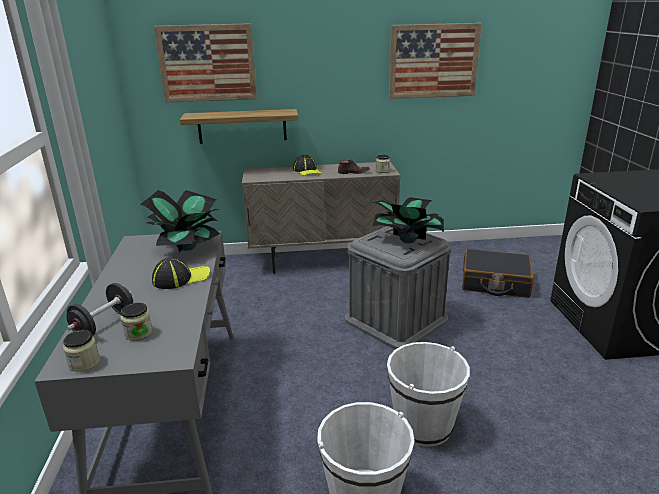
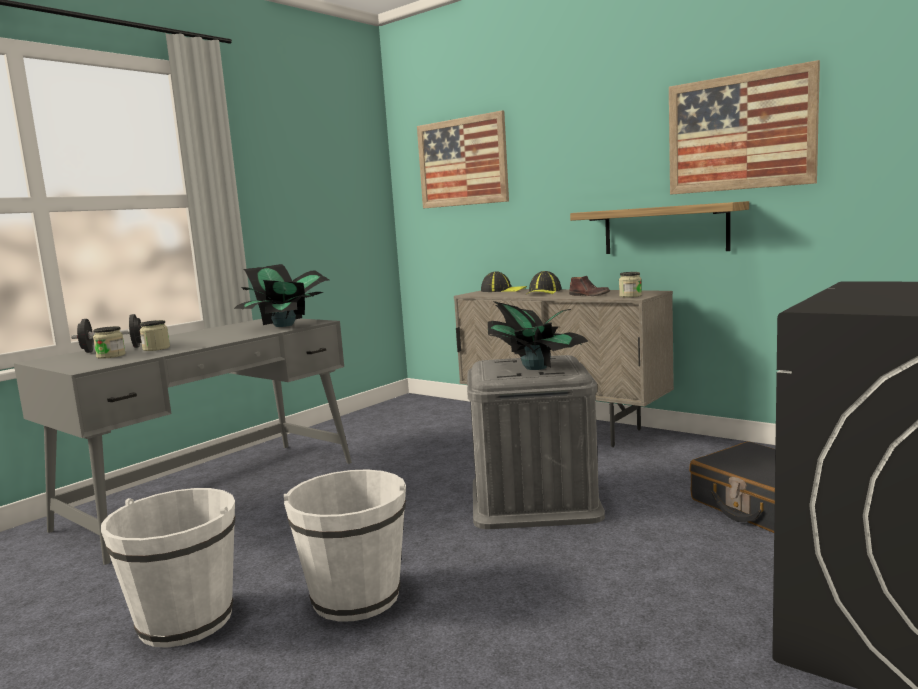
camera: 45 degrees right, 15 degrees down
jar [63,330,100,372] -> jar moved to [139,320,170,351]
cap [152,257,210,289] -> cap moved to [481,272,527,292]
shelf [180,109,298,144] -> shelf moved to [570,201,749,254]

